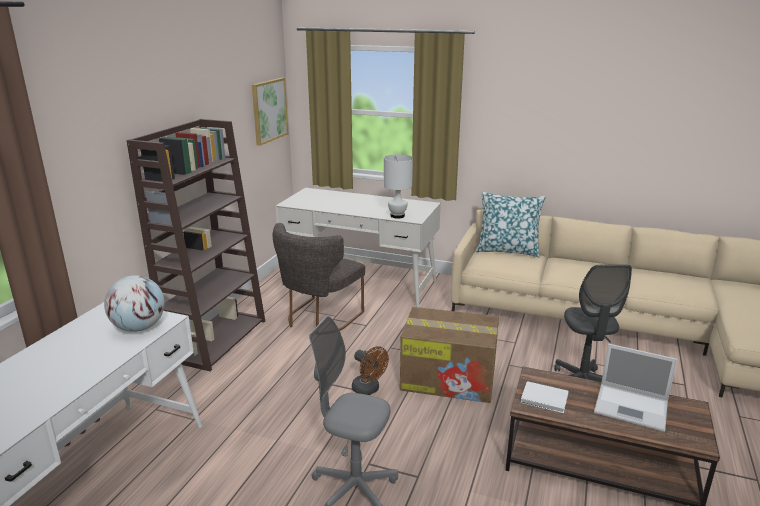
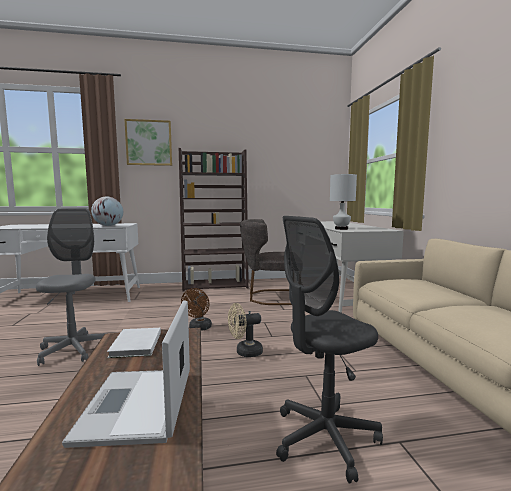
camera: 60 degrees right, 15 degrees down
picture [252,78,289,146] -> picture moved to [124,119,172,166]
cardboard box [400,307,499,403] -> beige fan [228,303,263,357]
pillow [476,192,546,257] -> none

